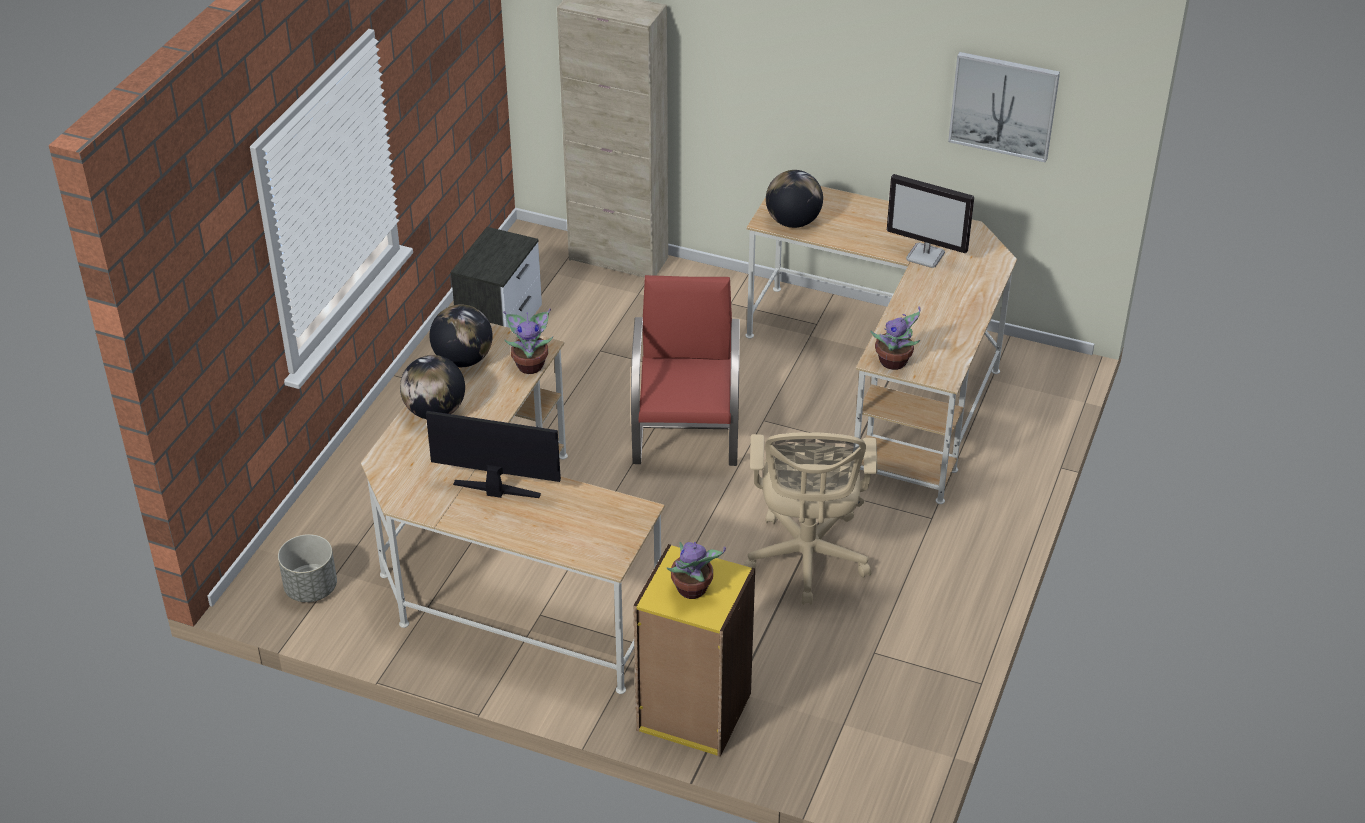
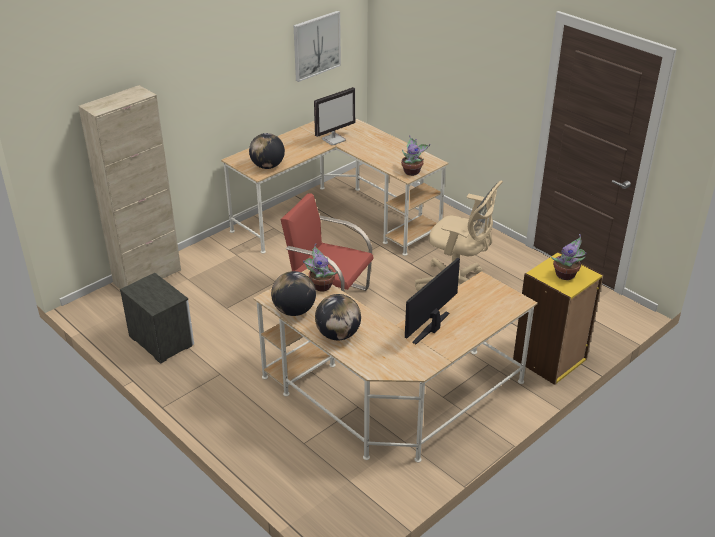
camera: 65 degrees left, 5 degrees down
grey planter [278,534,337,602] -> none

